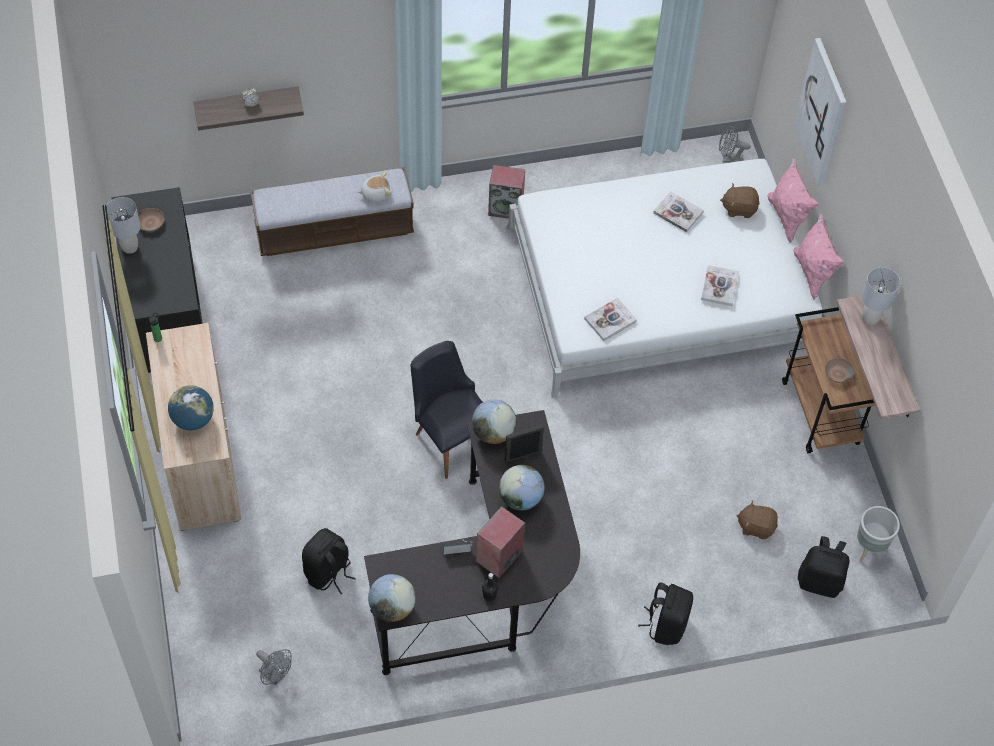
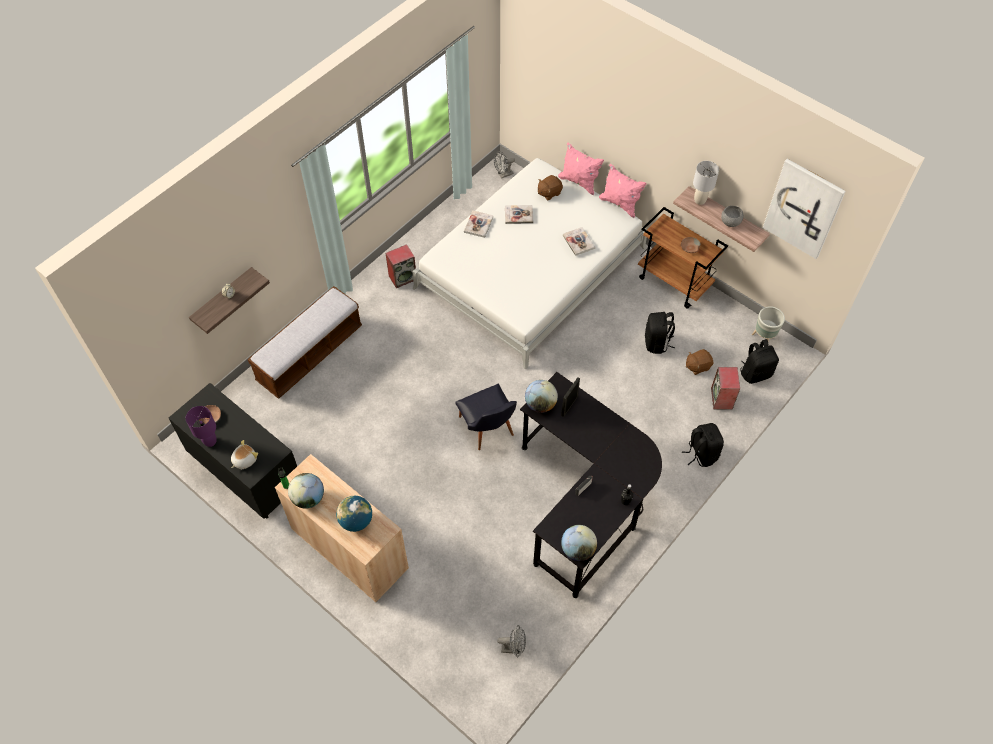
camera: 35 degrees left, 0 degrees up
grey table lamp [106,197,140,254] -> purple table lamp [186,406,217,447]
black backpack [302,528,356,594] -> black backpack moved to [645,312,675,354]
plush toy [357,172,391,202] -> plush toy moved to [231,440,258,469]
black chair [410,341,483,479] -> black chair turned 135 degrees counterclockwise [455,384,517,450]
speaker [476,506,525,578] -> speaker moved to [711,367,740,410]
globe [499,465,545,510] -> globe moved to [288,473,324,509]
book [584,298,637,341] -> book moved to [464,210,493,238]
picture [794,38,847,186] -> picture moved to [763,159,846,259]
none -> grey bowl [721,206,744,227]

